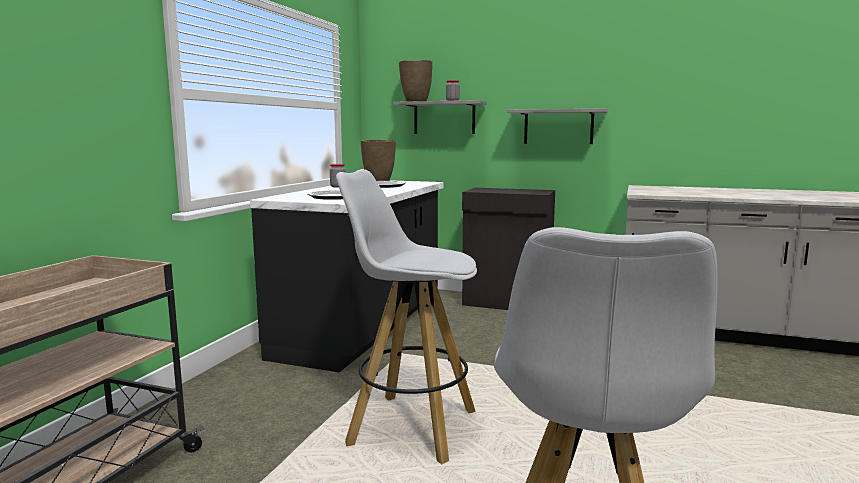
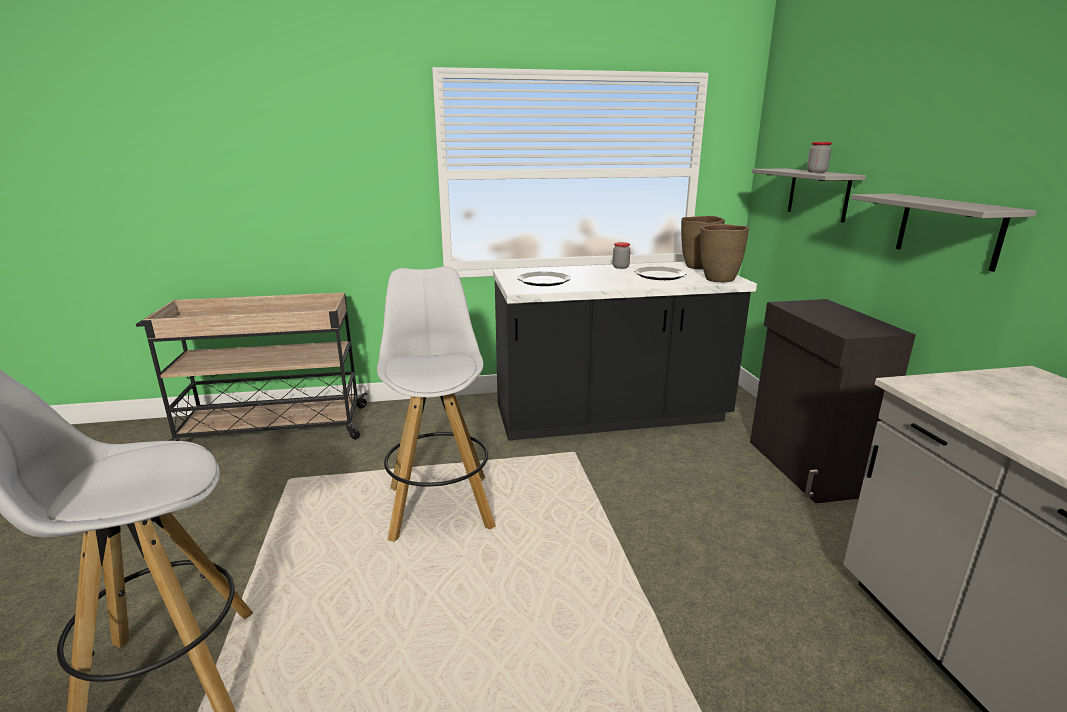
camera: 60 degrees right, 10 degrees up
brown vase [399,60,432,101] -> brown vase moved to [700,224,749,282]

